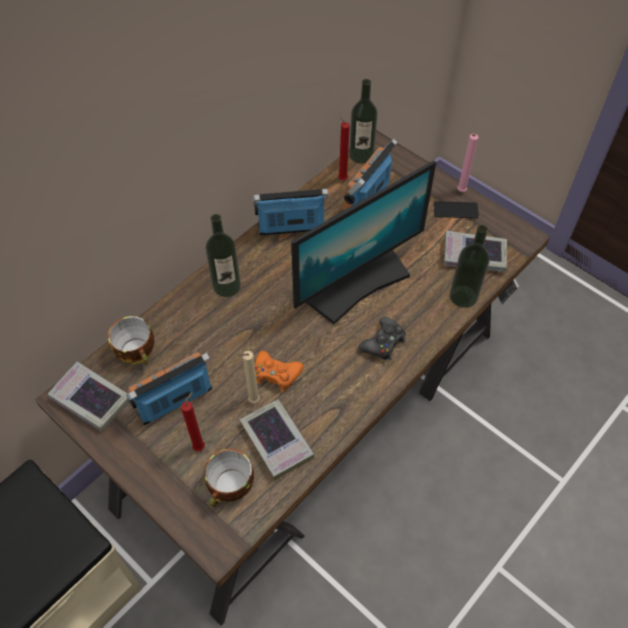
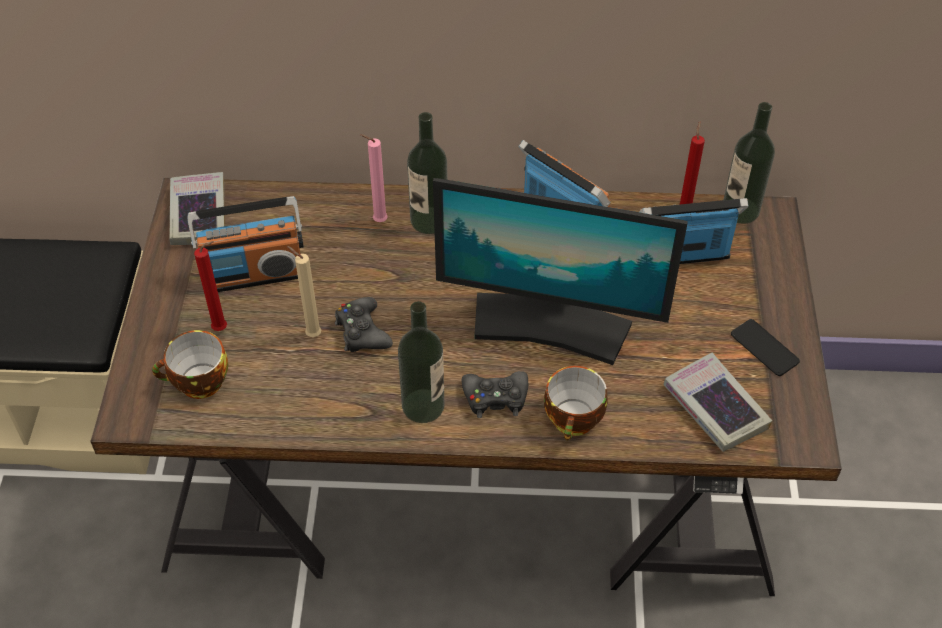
camera: 50 degrees right, 5 degrees down
cup [108,316,155,365] -> cup moved to [544,366,608,441]
radio [126,352,212,425] -> radio turned 150 degrees clockwise [187,196,304,292]
book [240,399,314,481] -> none
orange game controller [255,351,303,392] -> black game controller [335,297,393,352]
bottle [450,225,490,308] -> bottle moved to [398,301,445,423]
pink candle [457,134,479,192] -> pink candle moved to [360,134,388,222]

